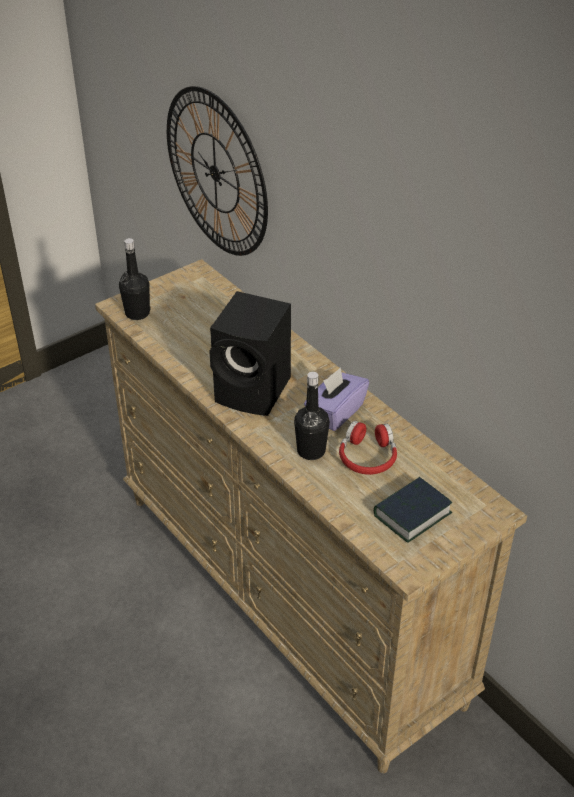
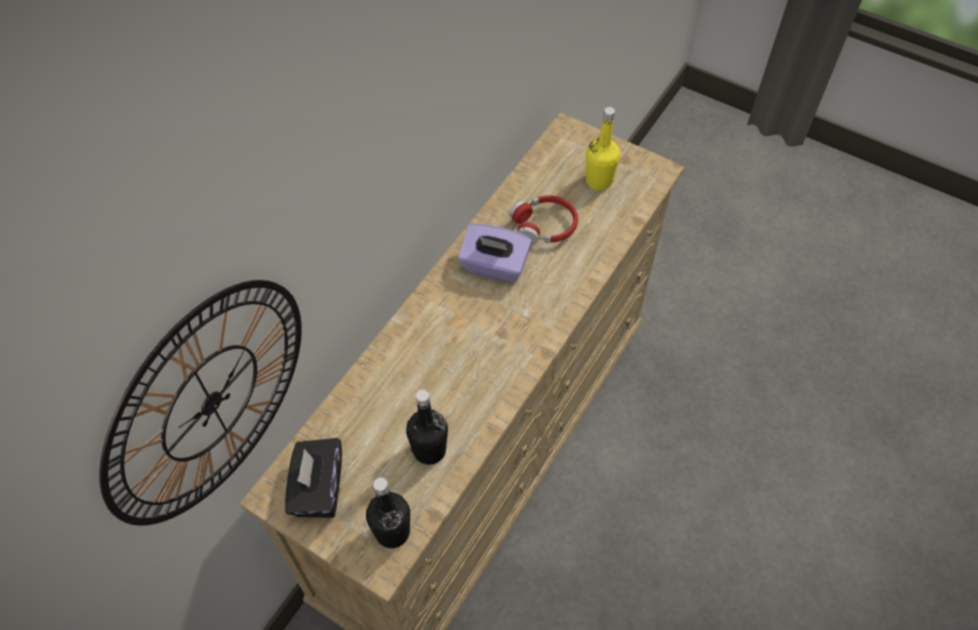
camera: 110 degrees left, 15 degrees up
black speaker [209,291,291,416] -> none
black bottle [294,372,330,460] -> black bottle moved to [406,389,448,465]
book [374,477,452,543] -> yellow bottle [586,107,620,190]
none -> black tissue box [285,438,342,518]

